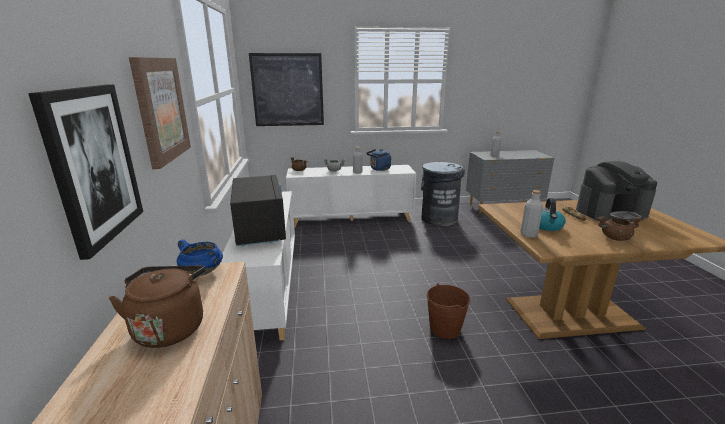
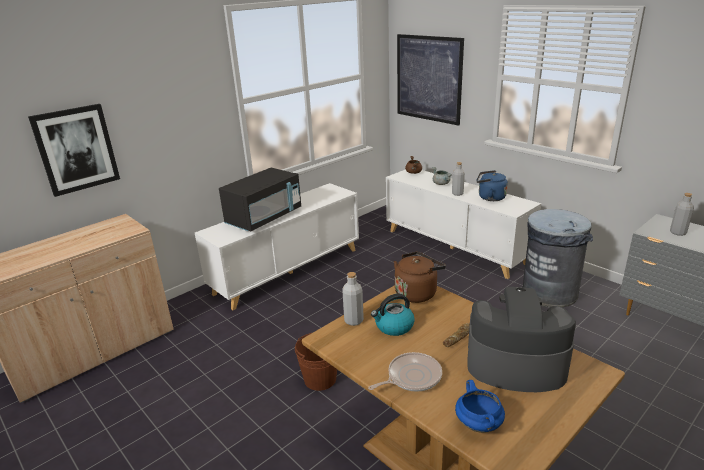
camera: 55 degrees right, 5 degrees up
brown kettle [109,265,205,348] -> brown kettle moved to [394,252,446,303]
picture [129,57,191,169] -> none
blue cooking pot [177,239,223,276] -> blue cooking pot moved to [455,380,505,433]
coffee machine [576,161,657,222] -> coffee machine turned 150 degrees clockwise [467,287,576,392]
brown cooking pot [597,216,642,241] -> frying pan [368,352,442,392]

